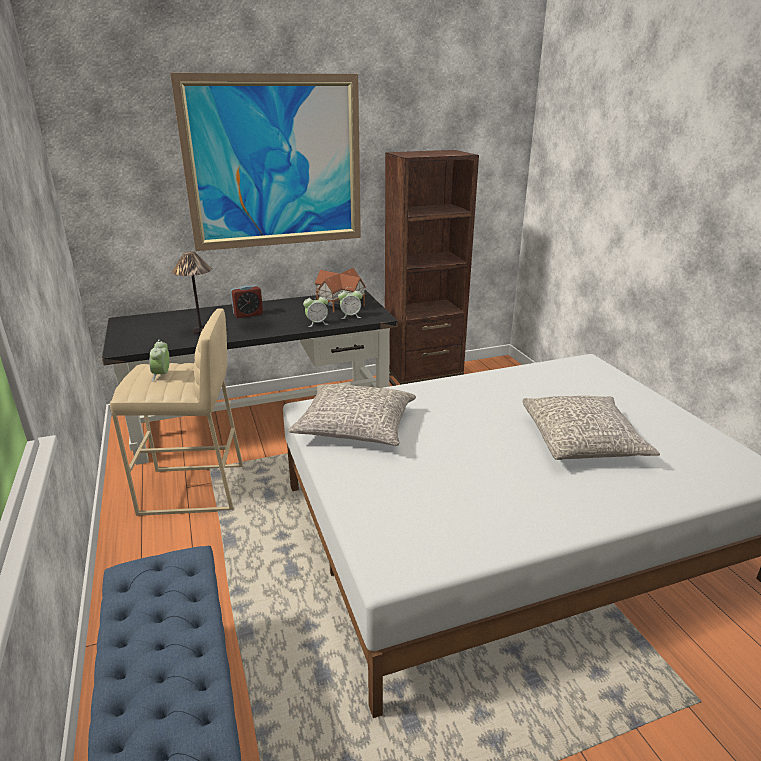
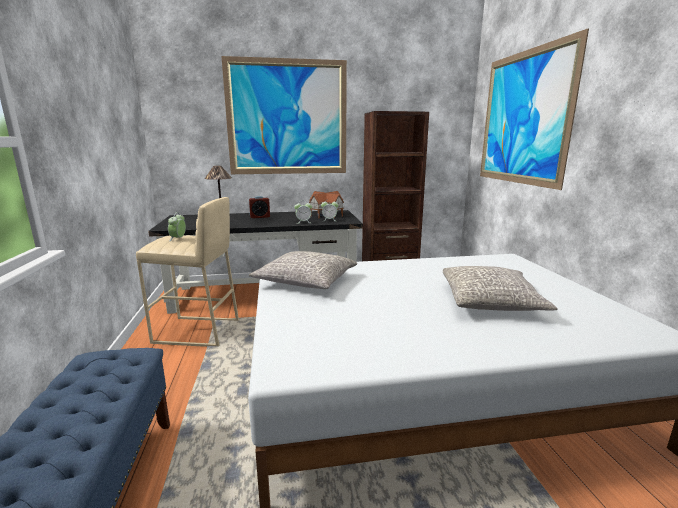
camera: 10 degrees right, 10 degrees down
none -> picture [480,28,589,190]

